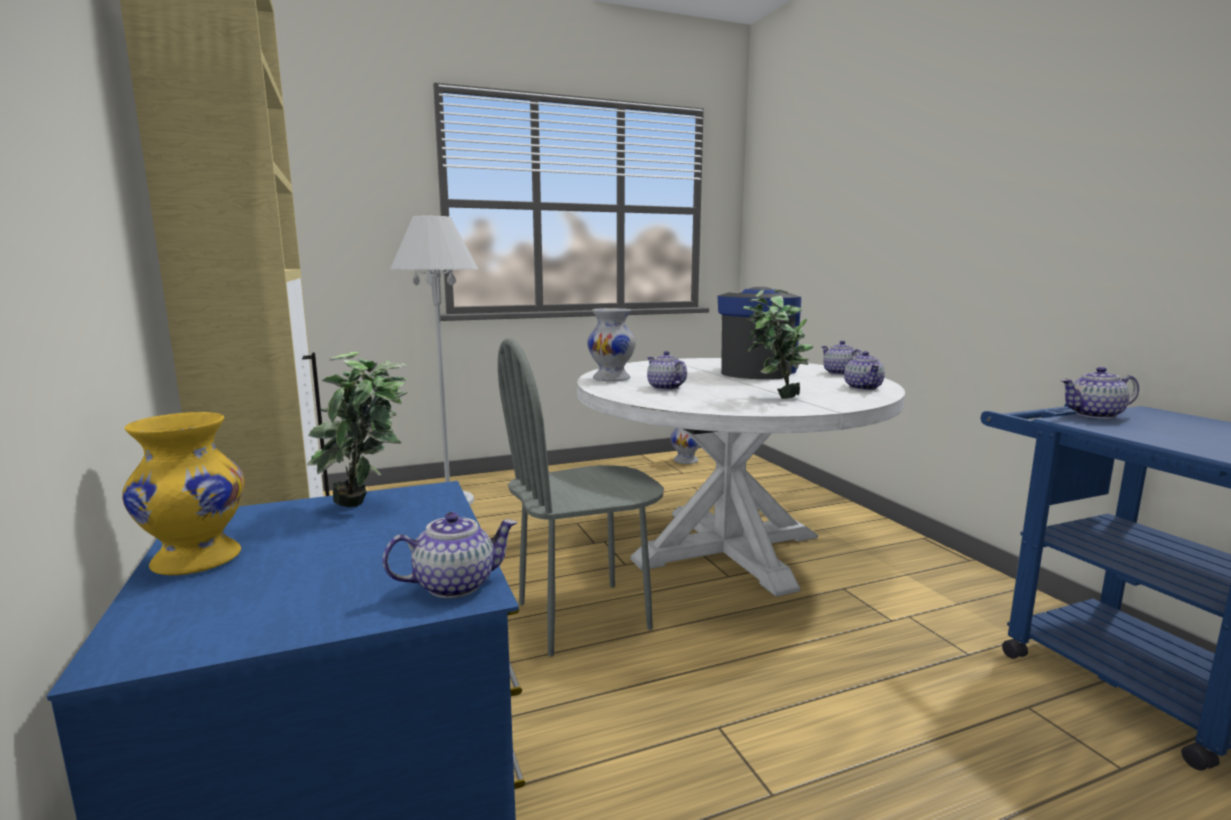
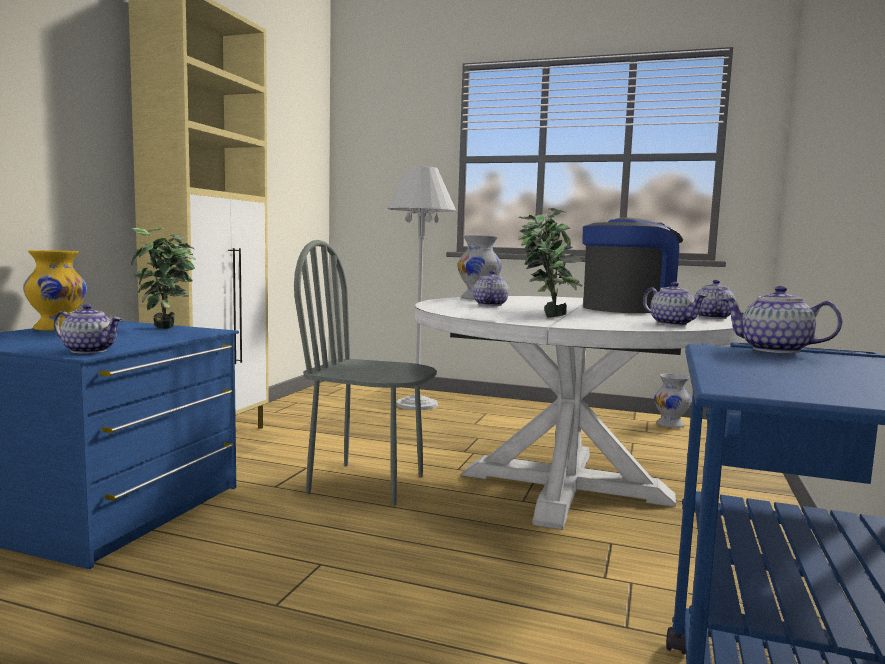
camera: 40 degrees right, 5 degrees down
teapot [844,351,885,390] -> teapot turned 75 degrees counterclockwise [643,282,707,326]

